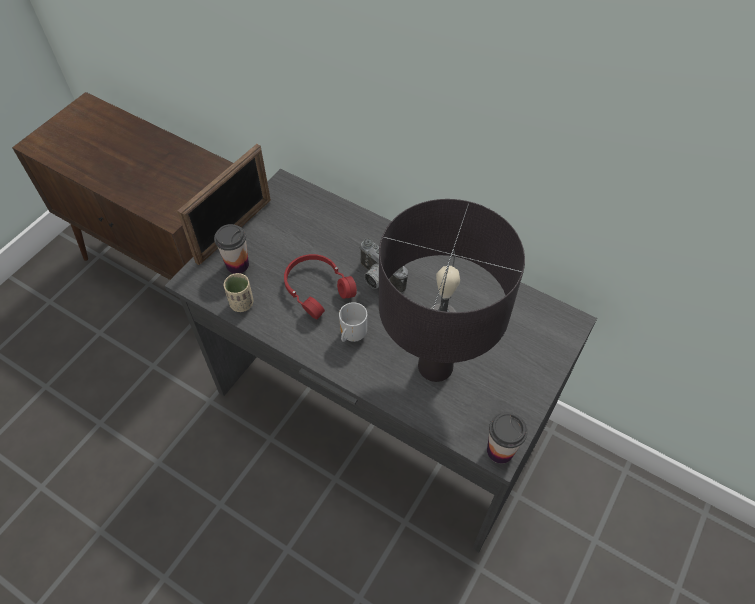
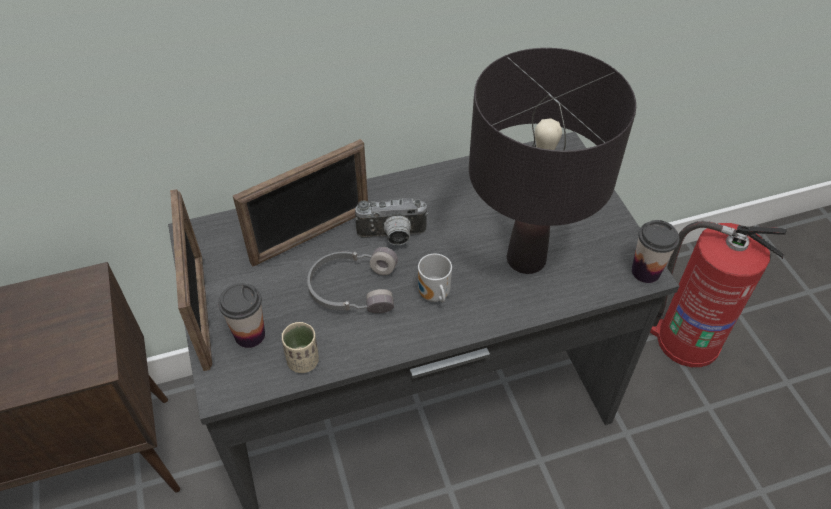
camera: 50 degrees left, 5 degrees down
red headphones [284,254,357,320] -> grey headphones [307,247,398,313]
none -> picture frame [233,139,368,266]
none -> fire extinguisher [650,221,787,367]

